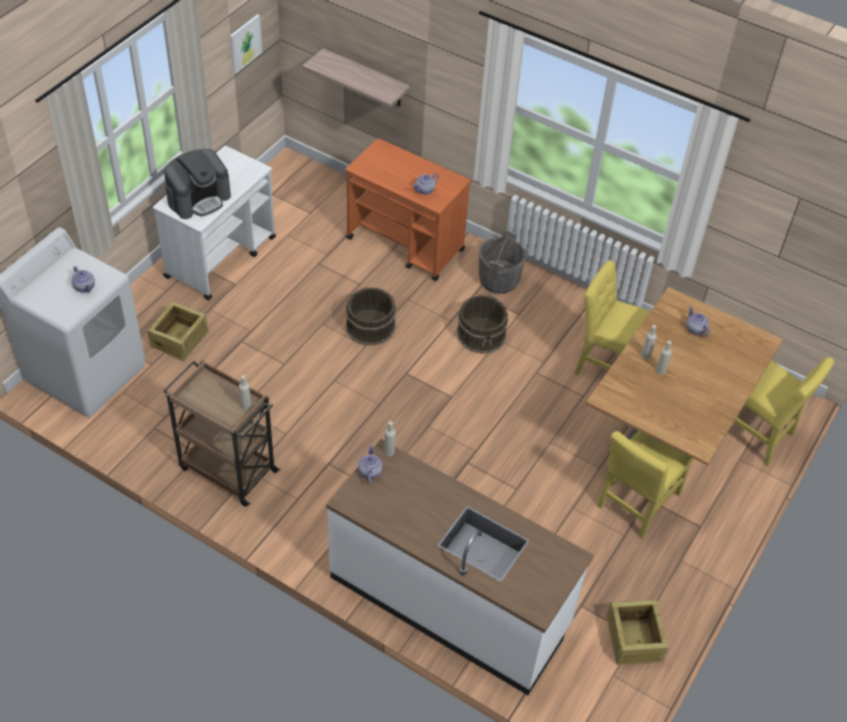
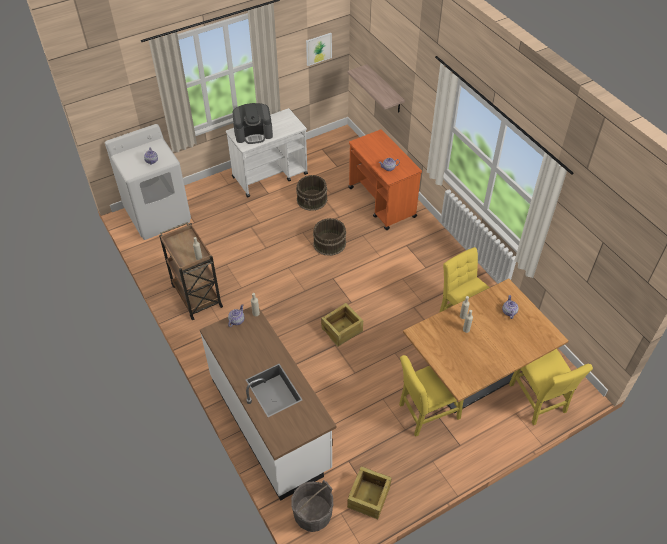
camera: 30 degrees right, 0 degrees up
crate [148,301,208,362] -> crate moved to [321,303,363,347]
brown bucket [456,295,508,354] -> brown bucket moved to [296,175,327,211]
grey bucket [478,231,526,294] -> grey bucket moved to [291,480,333,532]

